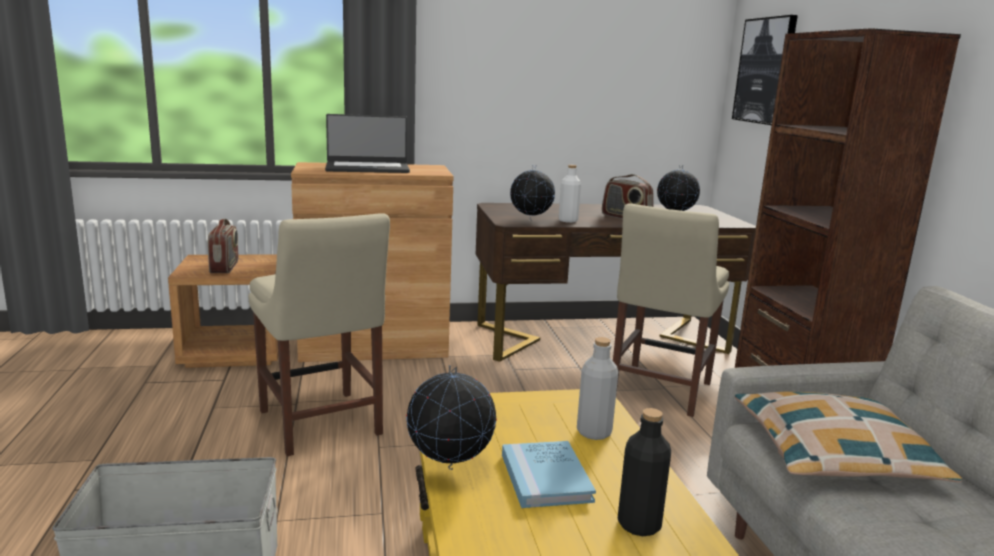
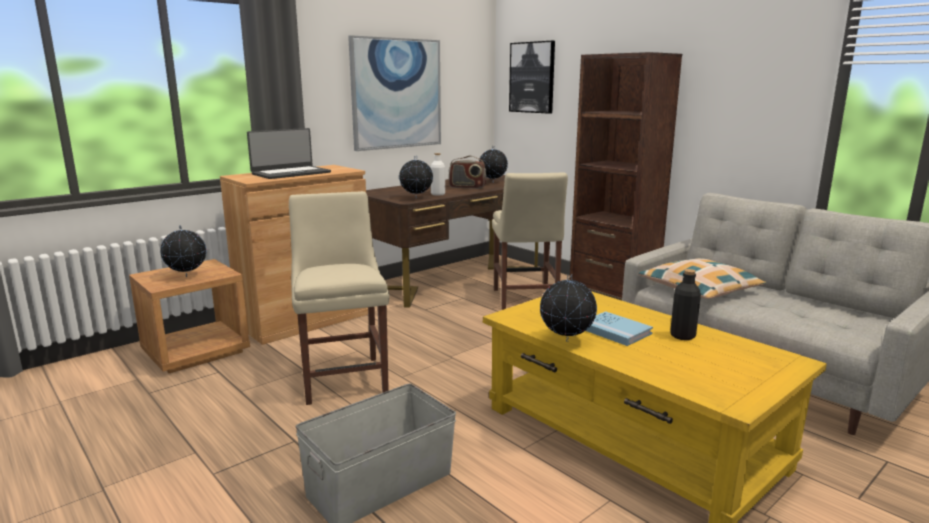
camera: 30 degrees left, 0 degrees up
radio [208,219,238,273] -> globe [160,225,207,277]
beige chair [248,213,390,456] -> beige chair turned 135 degrees counterclockwise [289,191,389,405]
grey bottle [577,337,618,440] -> none
none -> picture [348,35,441,151]

